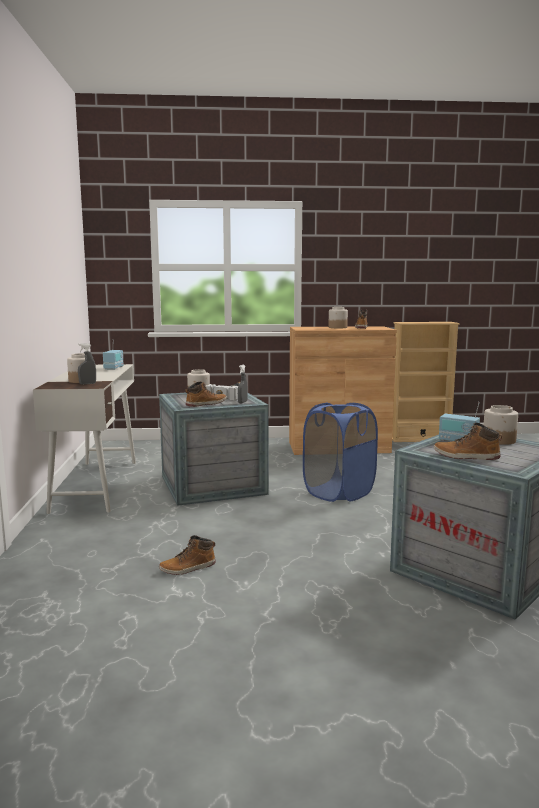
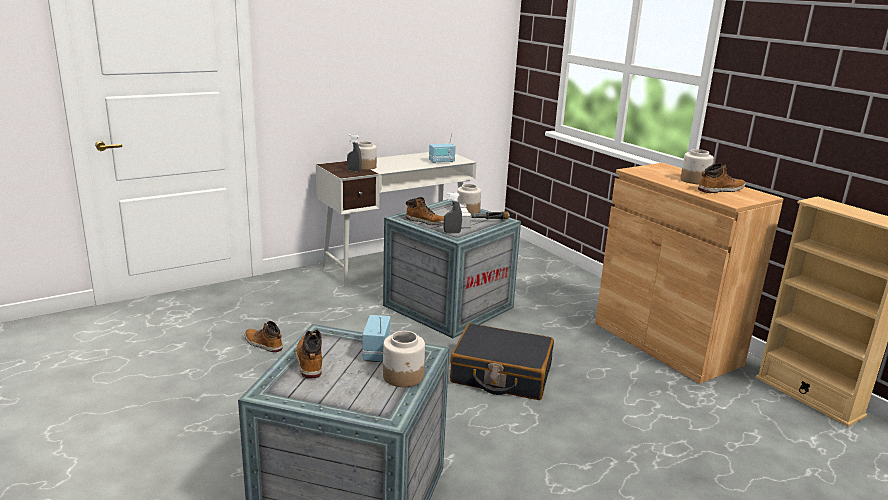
camera: 60 degrees right, 10 degrees up
blue laundry basket [303,402,378,502] -> black suitcase [450,323,554,400]

